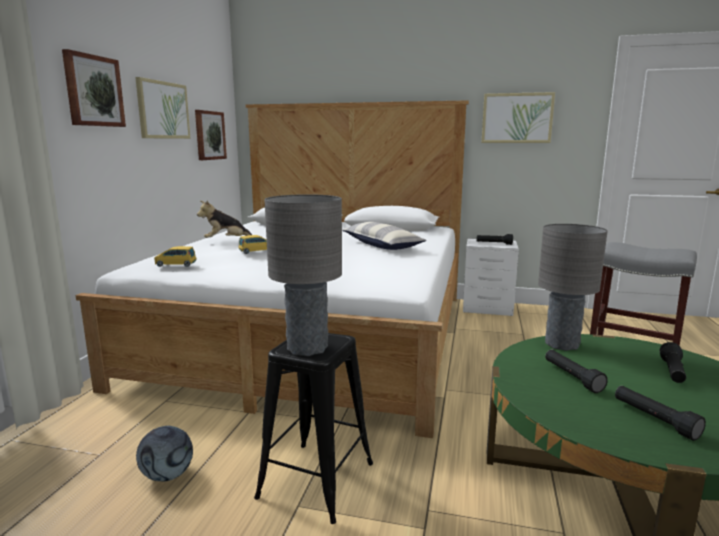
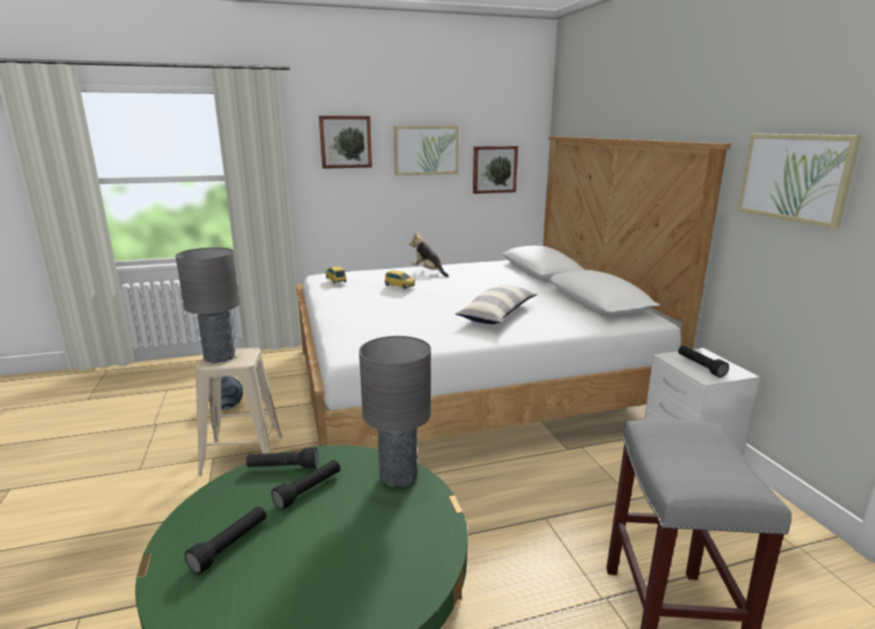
camera: 60 degrees right, 5 degrees up
black stool [254,333,373,524] -> beige stool [196,348,283,476]
black flashlight [659,342,686,383] -> black flashlight moved to [246,447,318,469]

